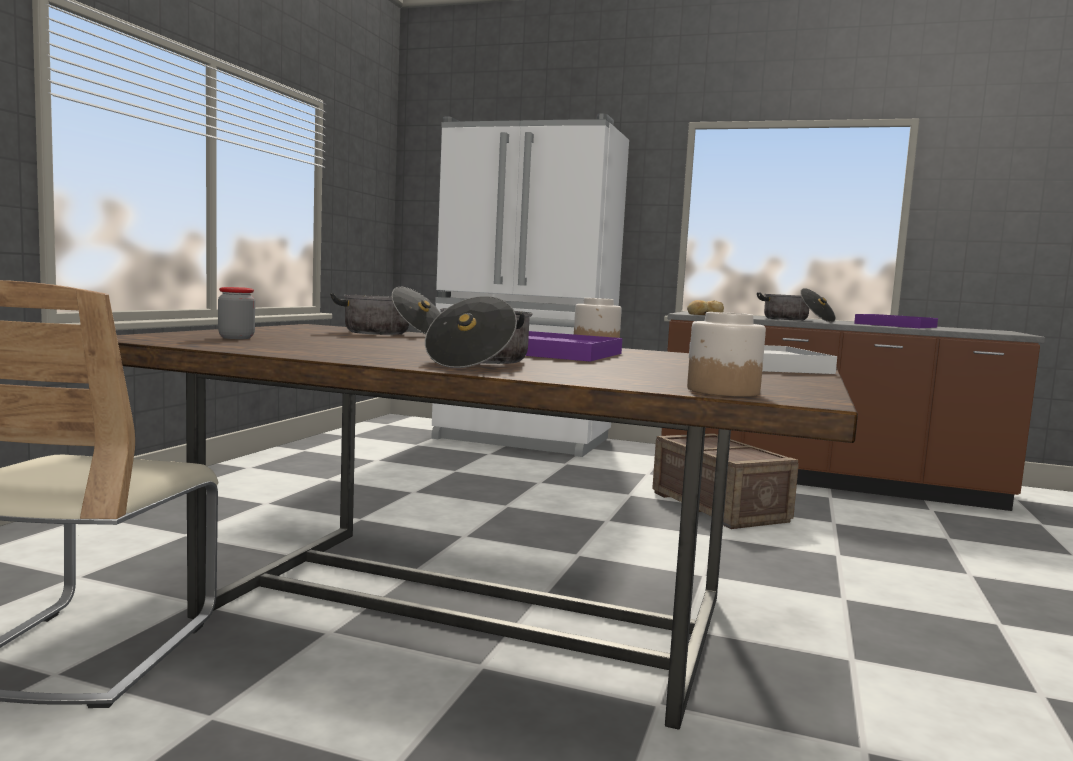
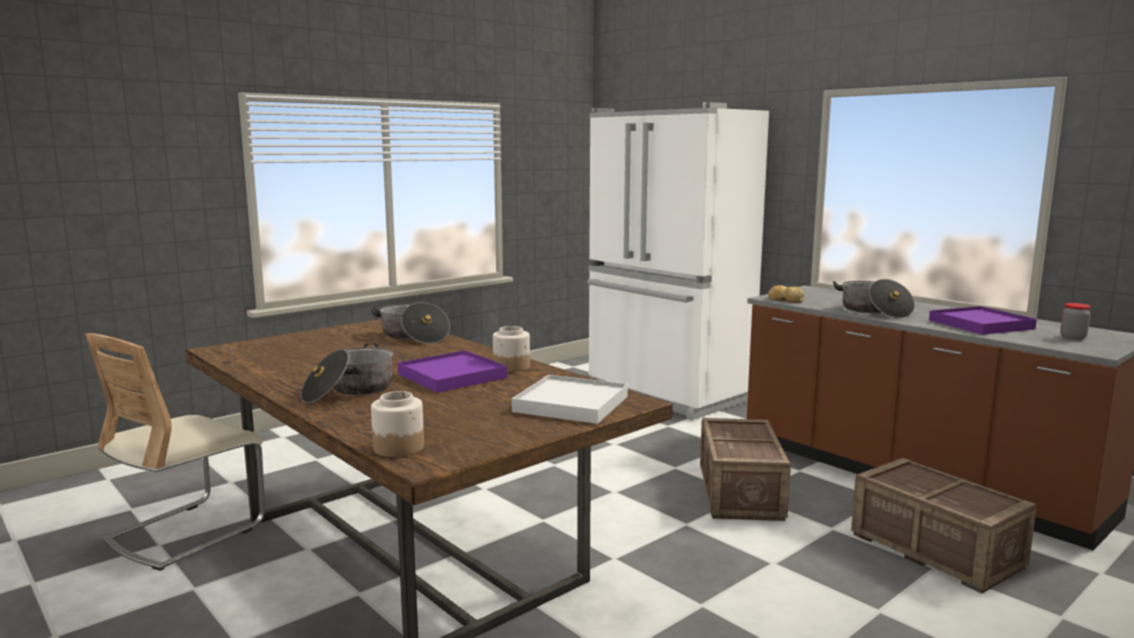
camera: 30 degrees right, 5 degrees up
jar [218,287,255,339] -> jar moved to [1060,303,1091,340]
none -> crate [851,458,1036,593]

